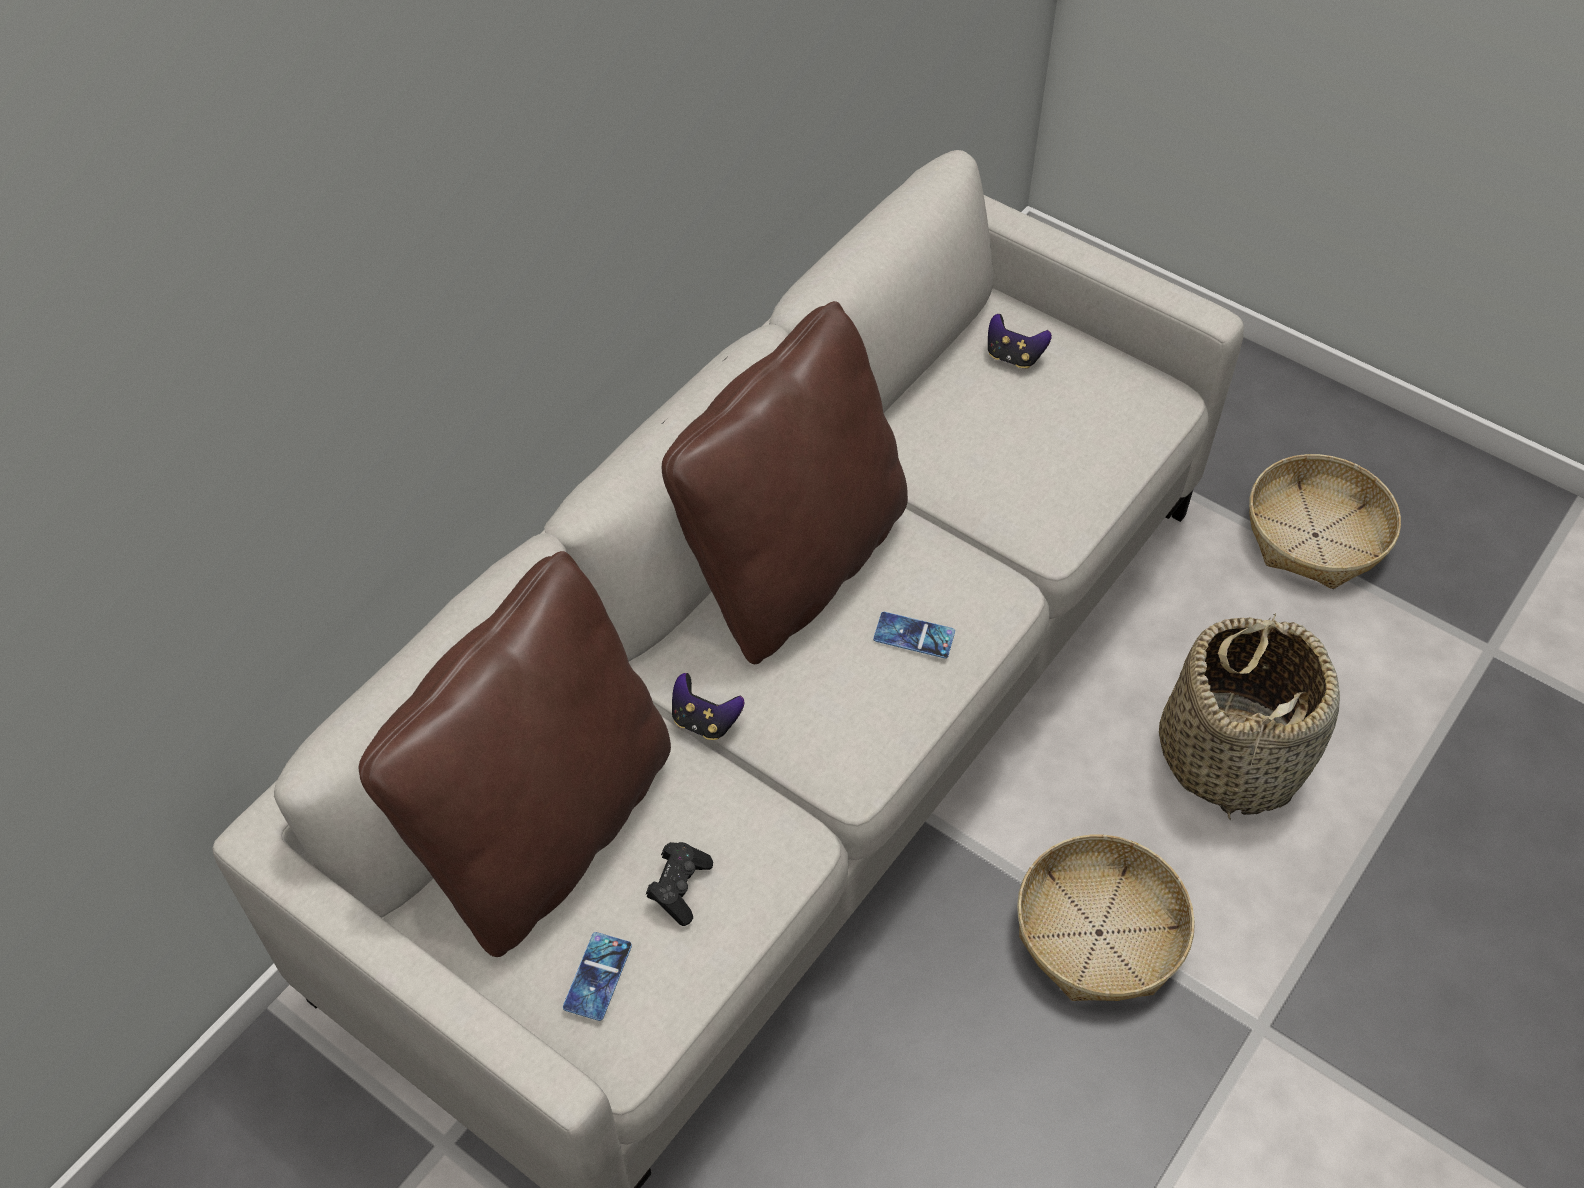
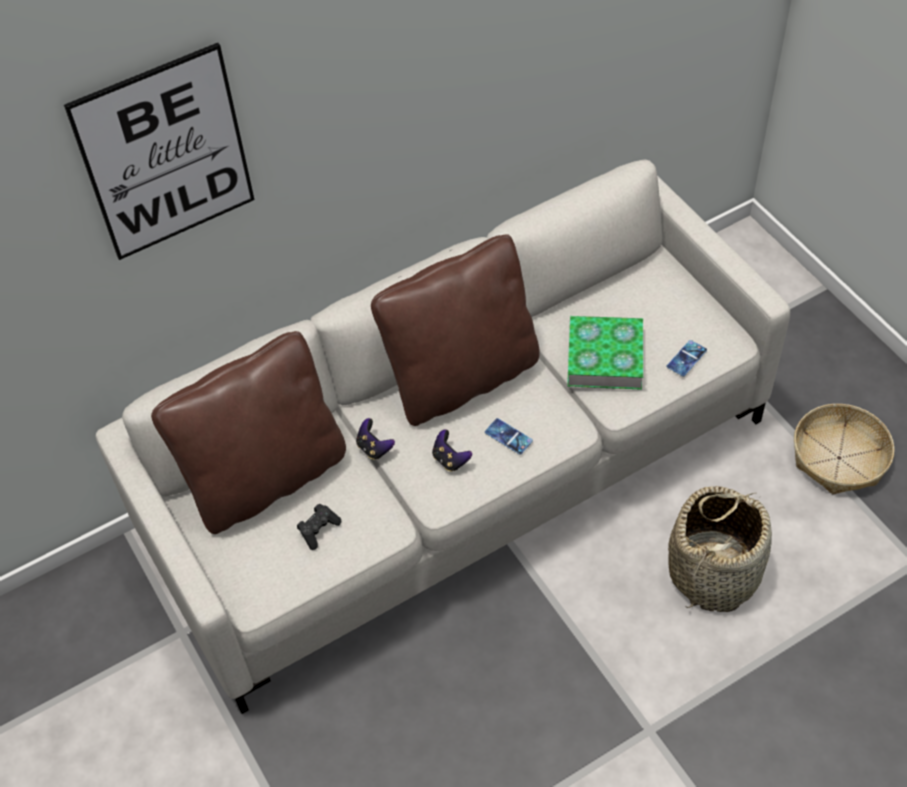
camera: 25 degrees right, 0 degrees up
phone [563,932,632,1021] -> phone moved to [667,340,707,376]
game controller [988,314,1052,369] -> game controller moved to [432,429,472,471]
basket [1017,835,1195,1001] -> none
none -> picture [64,43,254,260]
none -> book [567,316,643,390]

